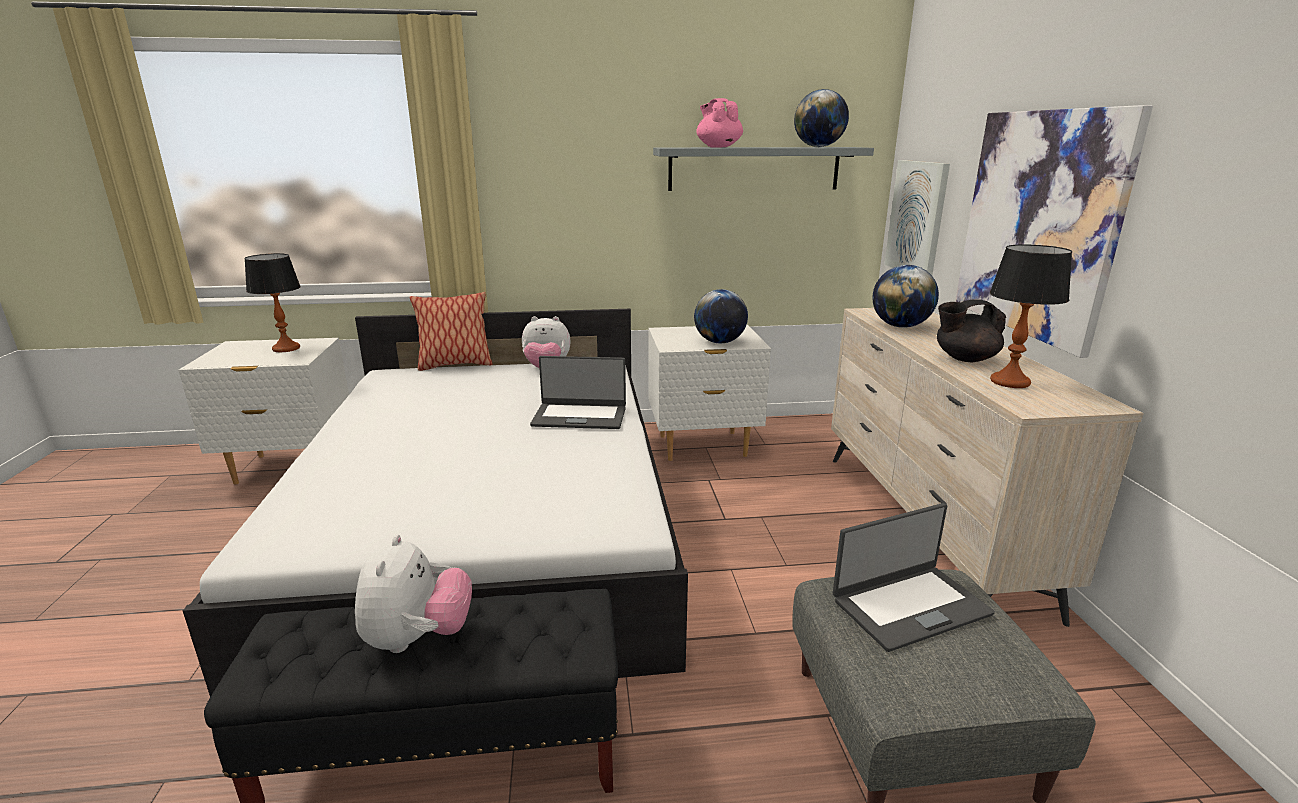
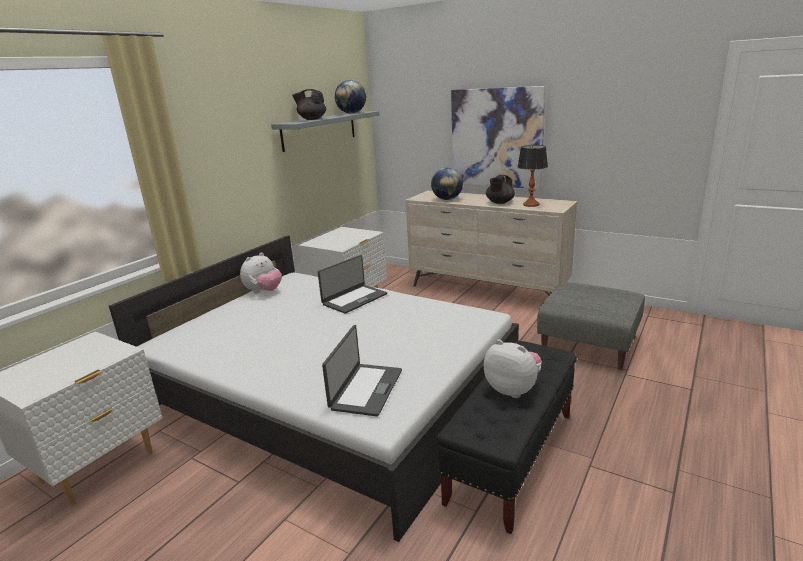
camera: 50 degrees left, 0 degrees up
table lamp [244,253,301,352] -> none
pillow [409,292,493,371] -> none
globe [694,289,748,343] -> none
pink teapot [696,98,743,148] -> black teapot [292,89,326,120]
laptop [833,503,995,652] -> laptop moved to [322,325,402,416]
picture [884,160,950,275] -> none

